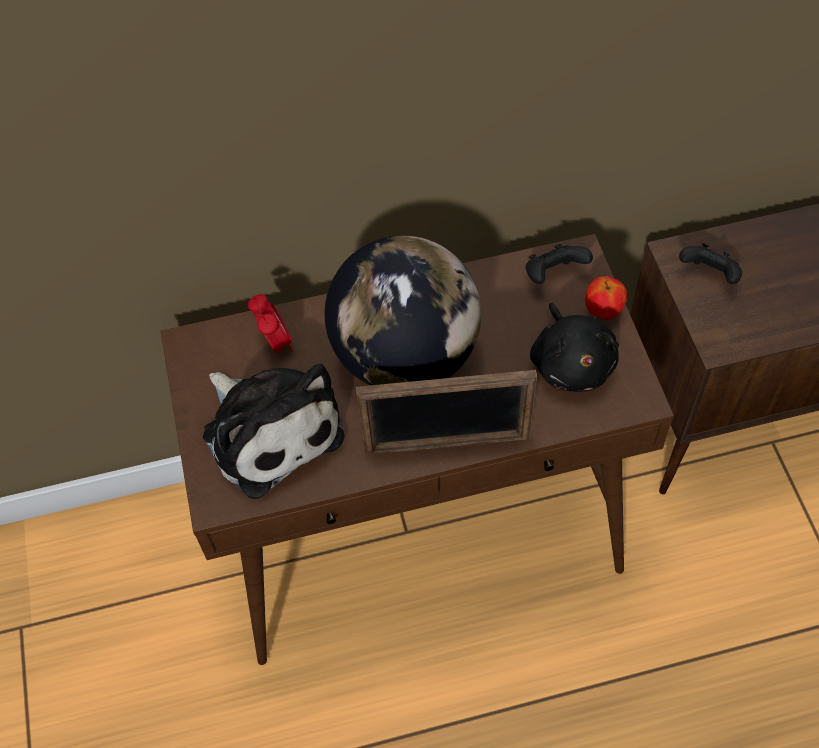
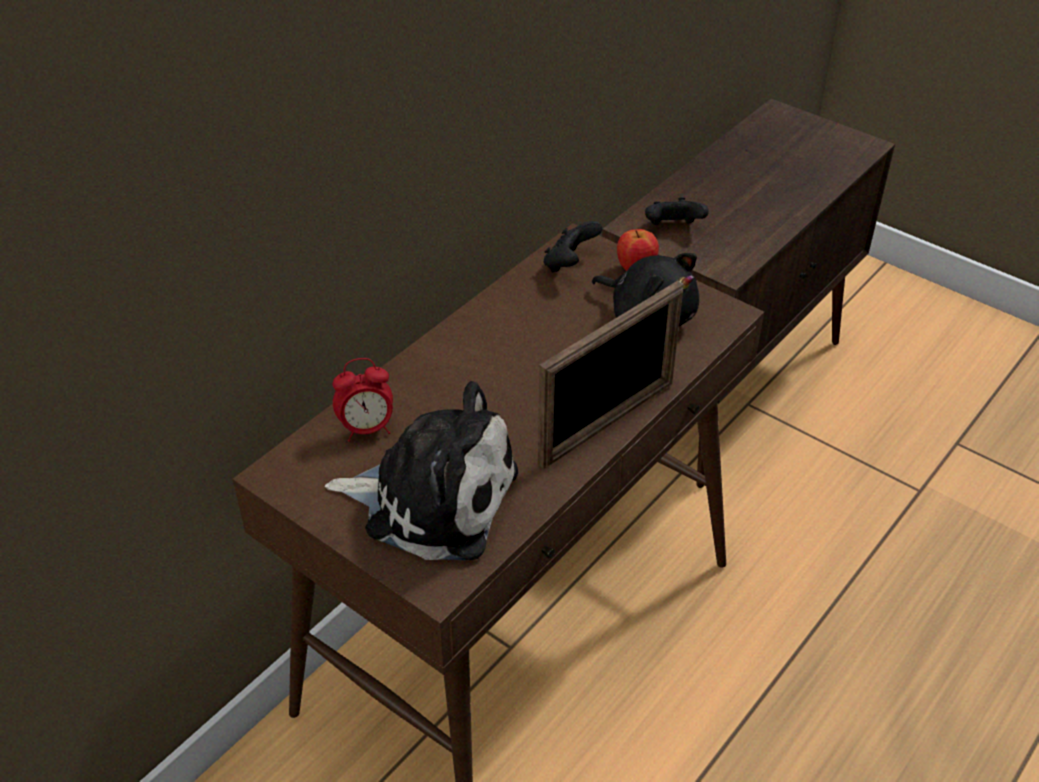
camera: 40 degrees left, 15 degrees down
alarm clock [248,294,293,353] -> alarm clock turned 135 degrees clockwise [333,358,393,442]
globe [325,235,481,385] -> none

